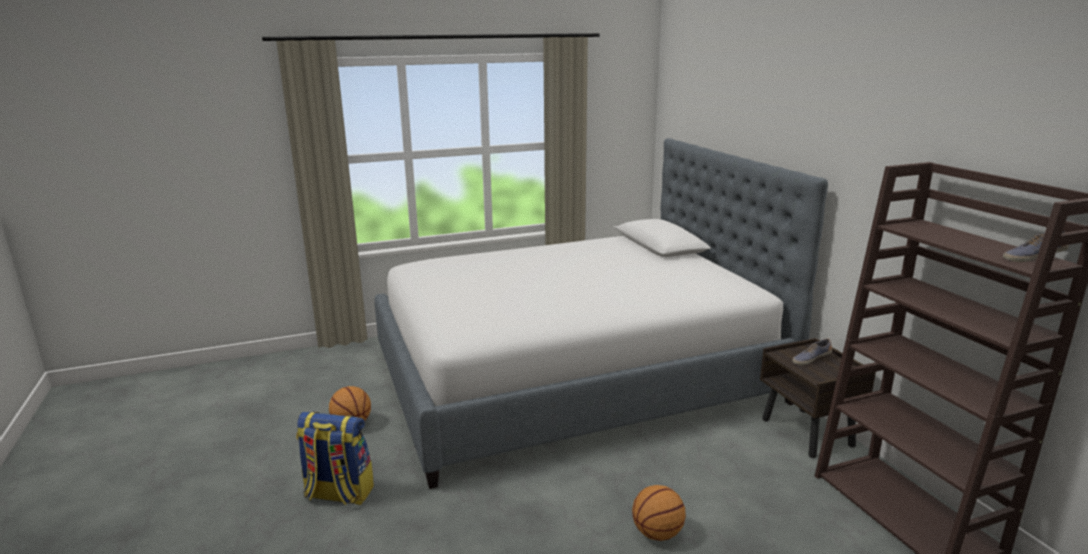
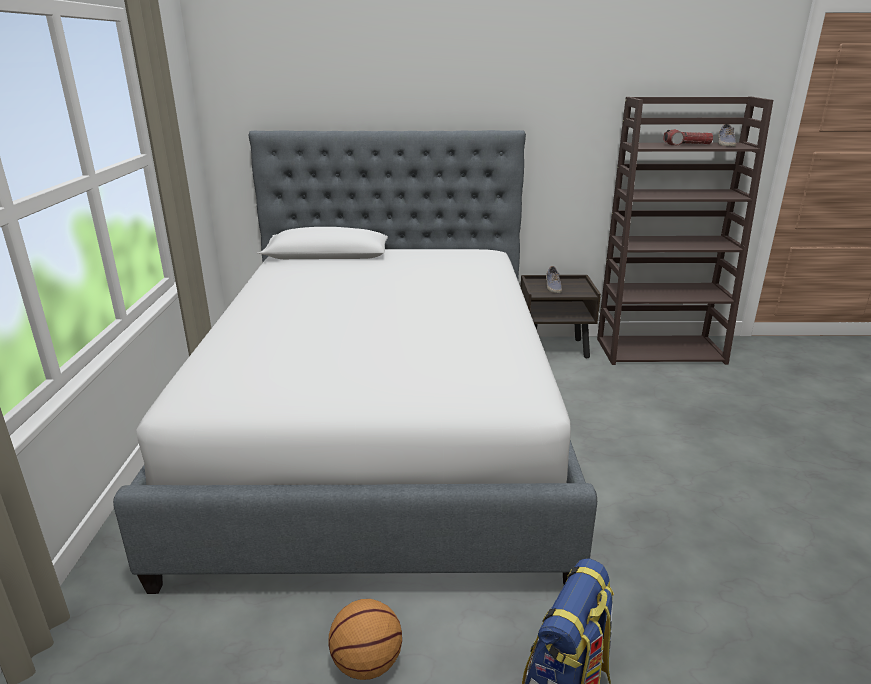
camera: 70 degrees left, 5 degrees up
basketball [632,485,686,541] -> none
none -> flashlight [663,129,713,145]

